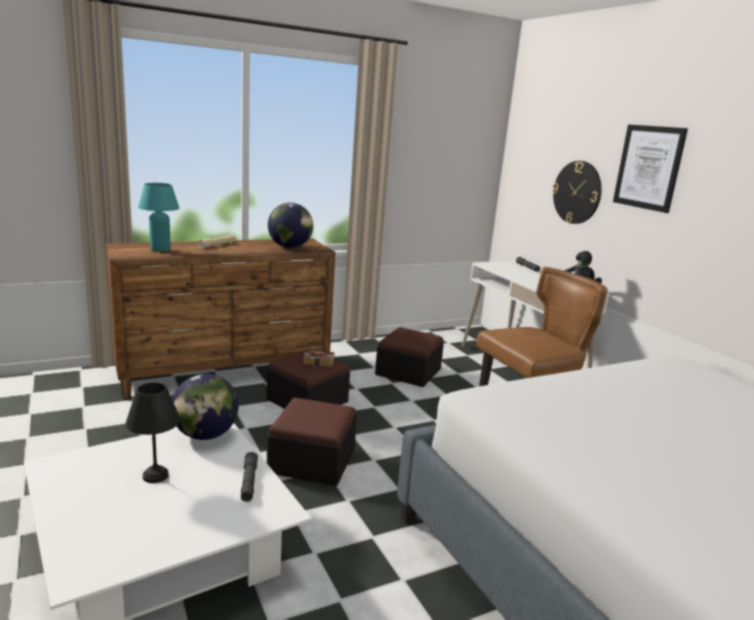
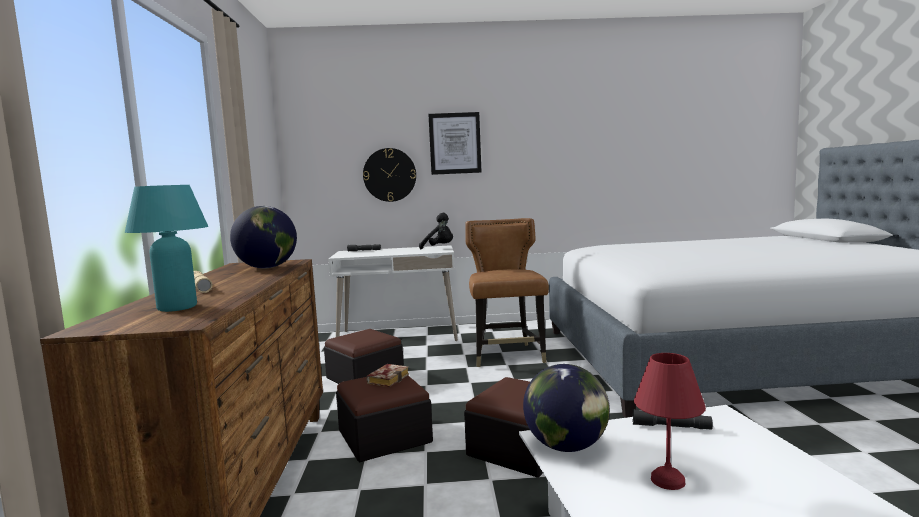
camera: 65 degrees left, 10 degrees down
black table lamp [125,382,180,483] -> red table lamp [634,353,706,490]

